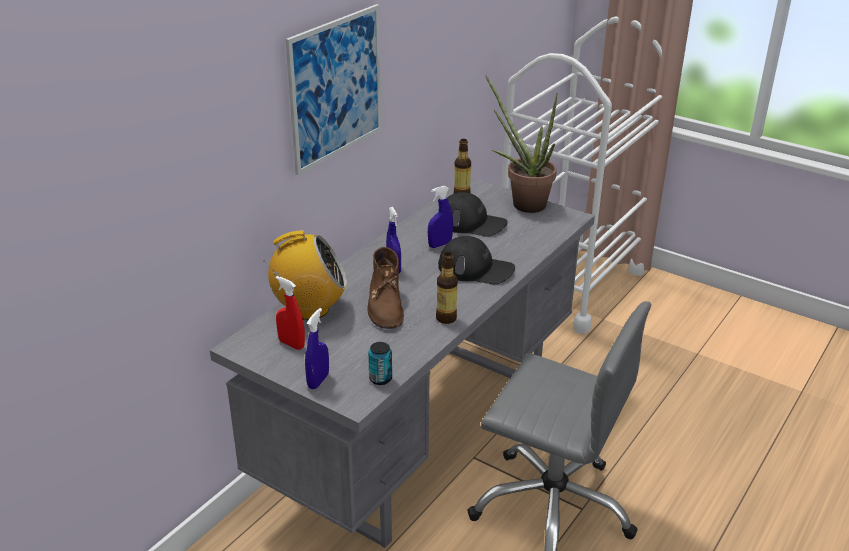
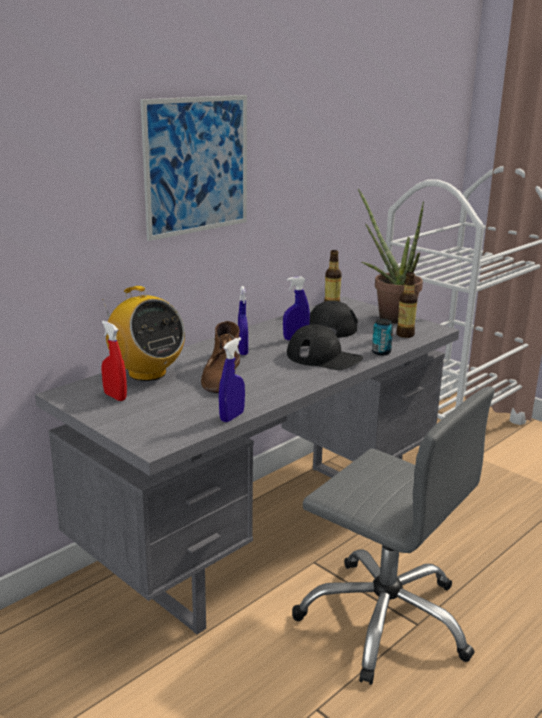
camera: 10 degrees right, 10 degrees down
radio [263,231,347,320] -> radio turned 45 degrees clockwise [102,286,185,381]
blue spray bottle [305,308,329,389] -> blue spray bottle moved to [219,337,245,422]
can [368,342,392,385] -> can moved to [372,319,393,355]
bottle [436,252,458,324] -> bottle moved to [396,272,418,338]
black cap [447,192,508,237] -> black cap turned 105 degrees counterclockwise [309,301,358,338]

